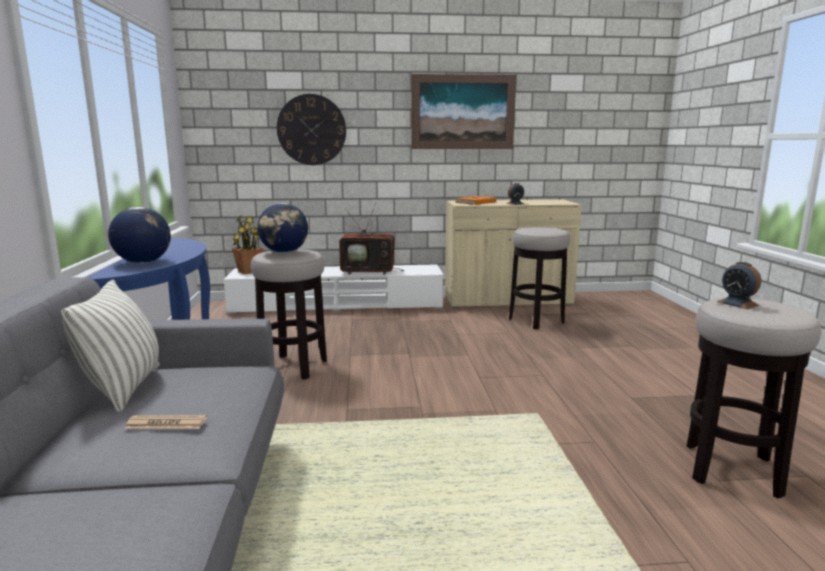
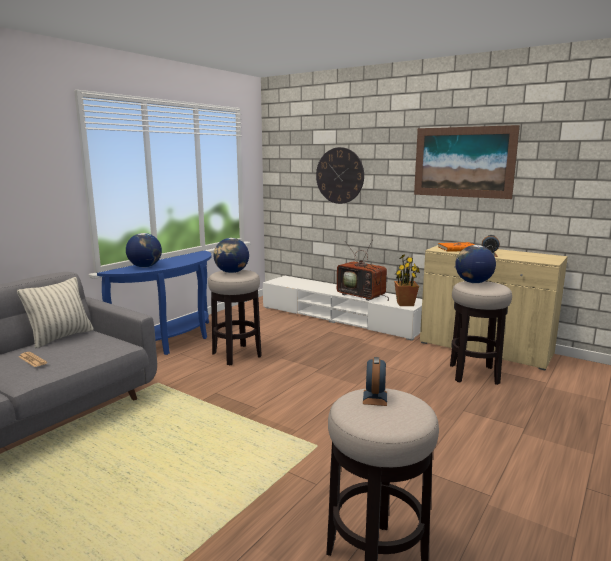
camera: 40 degrees right, 0 degrees up
potted plant [232,215,264,274] -> potted plant moved to [394,255,420,306]
none -> globe [455,245,496,283]

